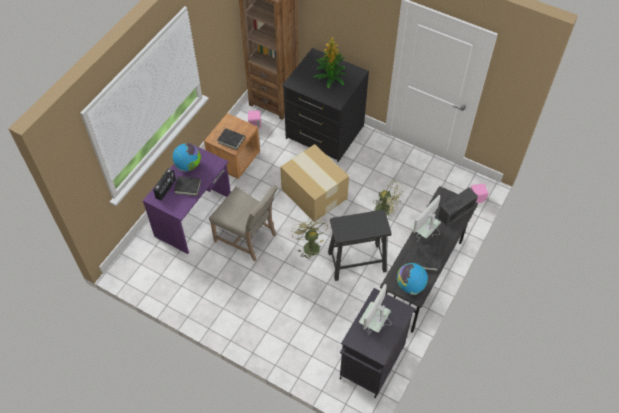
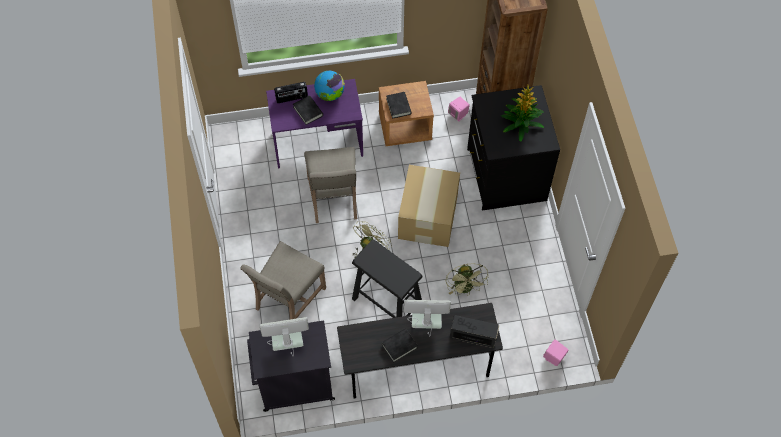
camera: 50 degrees right, 5 degrees up
globe [397,263,428,295] -> none
none -> beige chair [240,241,326,319]

